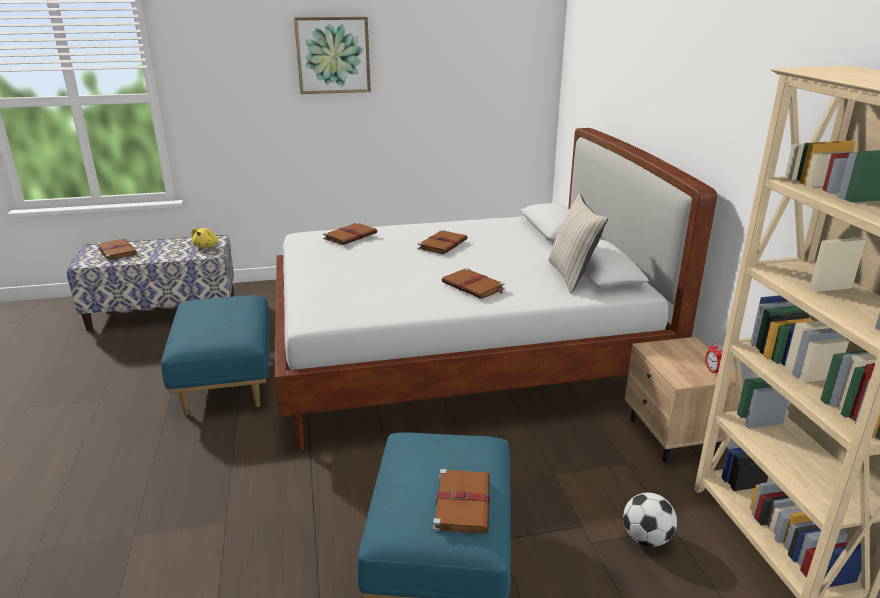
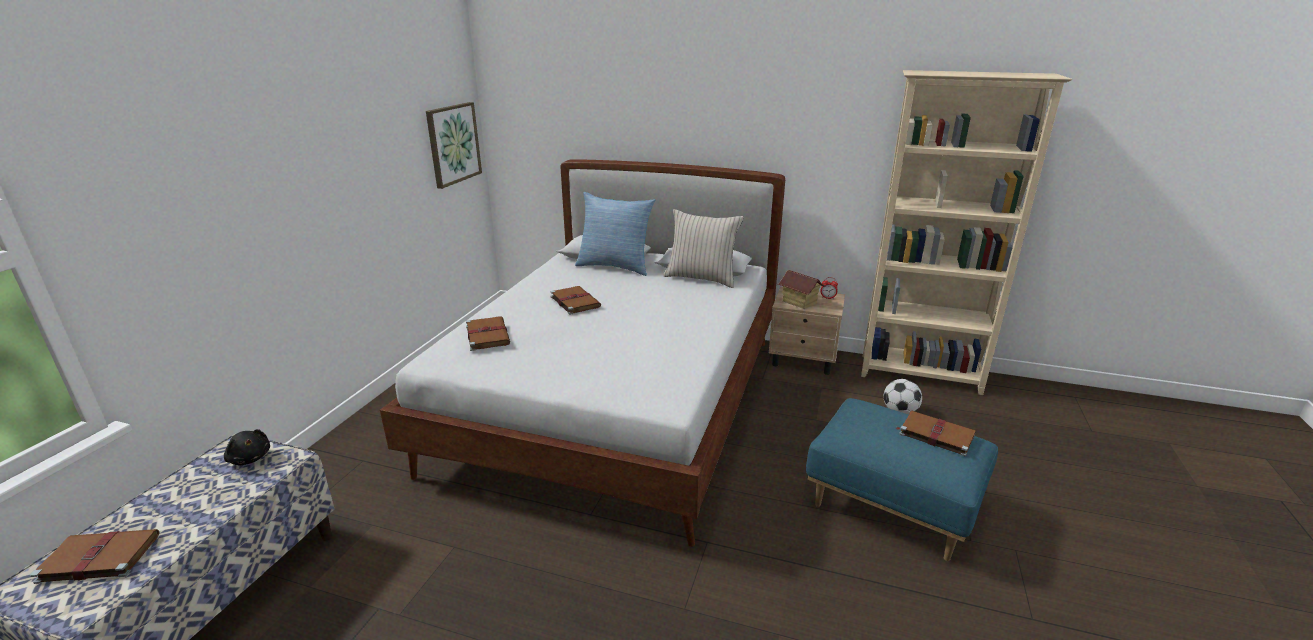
camera: 60 degrees left, 0 degrees up
blue ottoman [161,295,270,415] -> none
yellow plush toy [192,228,218,248] -> black plush toy [224,429,270,465]
picture [294,16,371,94] -> picture moved to [426,102,482,189]
brown book [442,268,505,299] -> none
none -> pillow [575,192,655,276]
none -> toy house [778,270,826,309]

